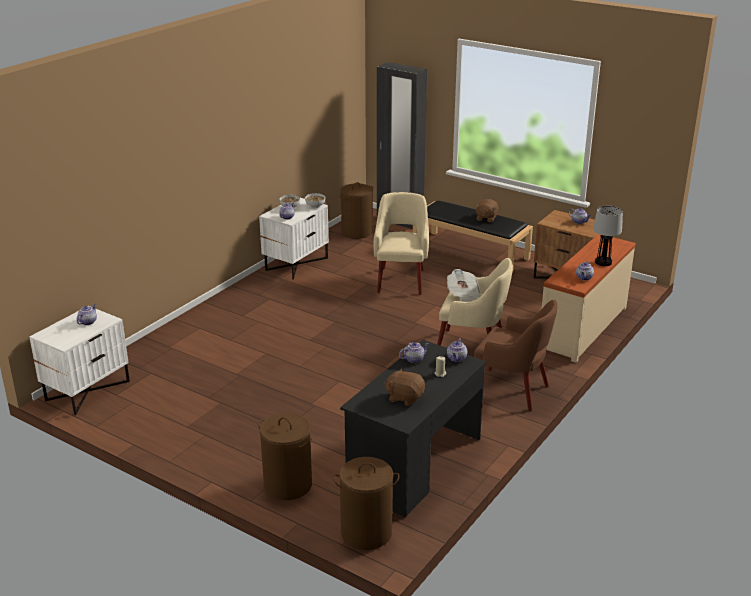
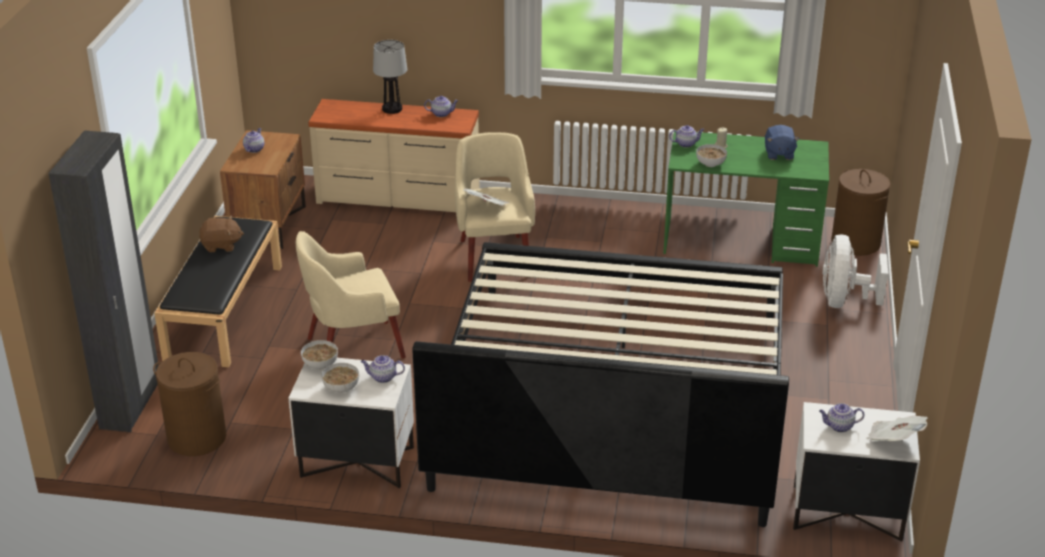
camera: 115 degrees left, 5 degrees up
brown laundry basket [258,413,312,500] -> white fan [823,235,888,308]
black desk [340,340,487,517] -> green desk [663,130,829,267]
brown plush toy [385,368,425,406] -> blue plush toy [765,125,799,160]
teapot [399,342,429,363] -> bowl [696,144,727,167]
brown armchair [474,300,557,411] -> none
none -> bed [412,242,789,527]
none -> newspaper [866,416,928,441]

